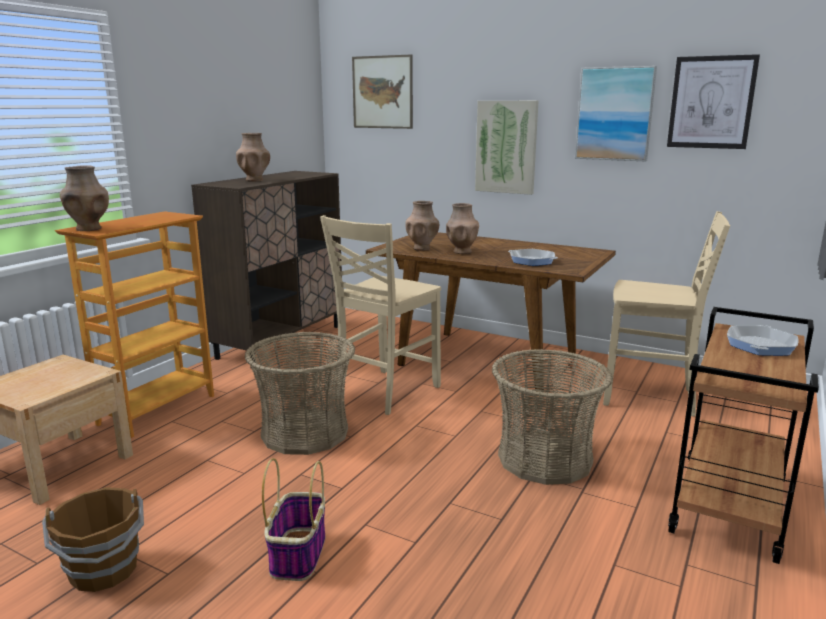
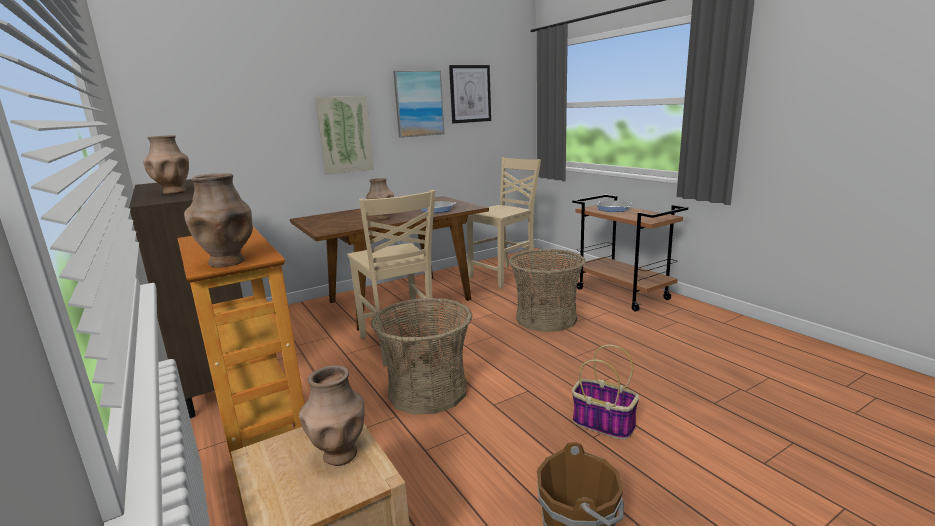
camera: 60 degrees left, 0 degrees up
picture [352,55,413,129] -> none
brown vase [405,201,439,251] -> brown vase moved to [299,365,365,466]

